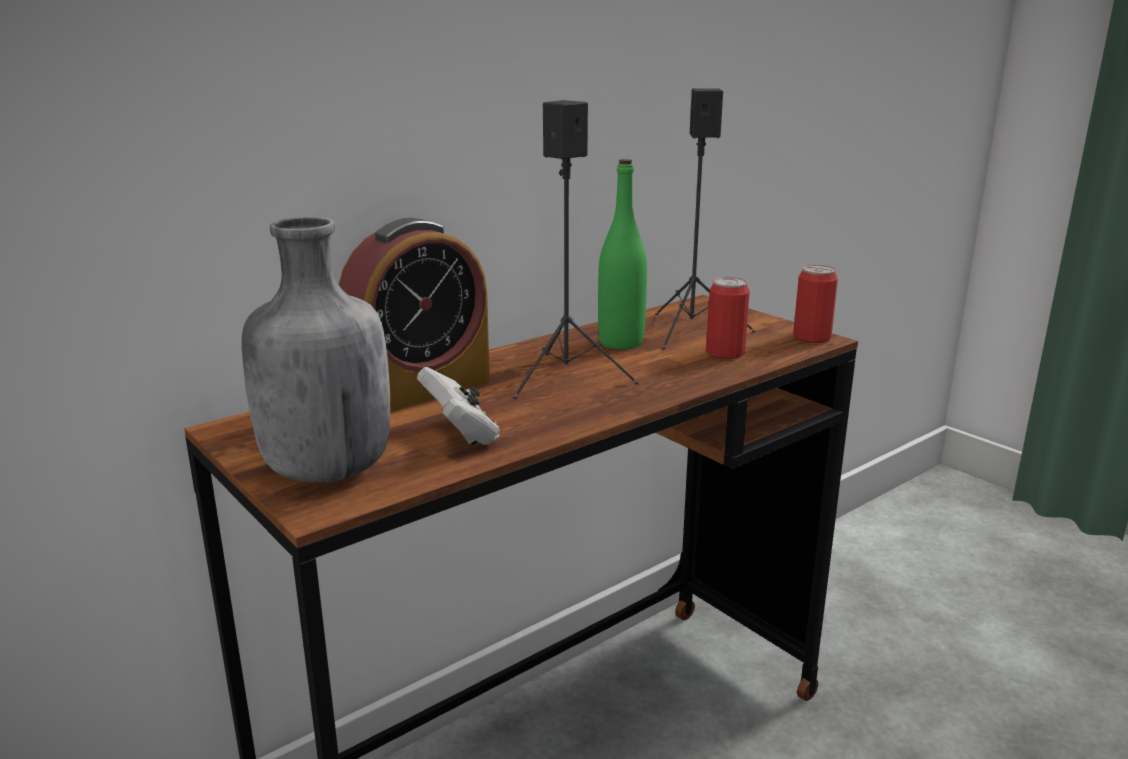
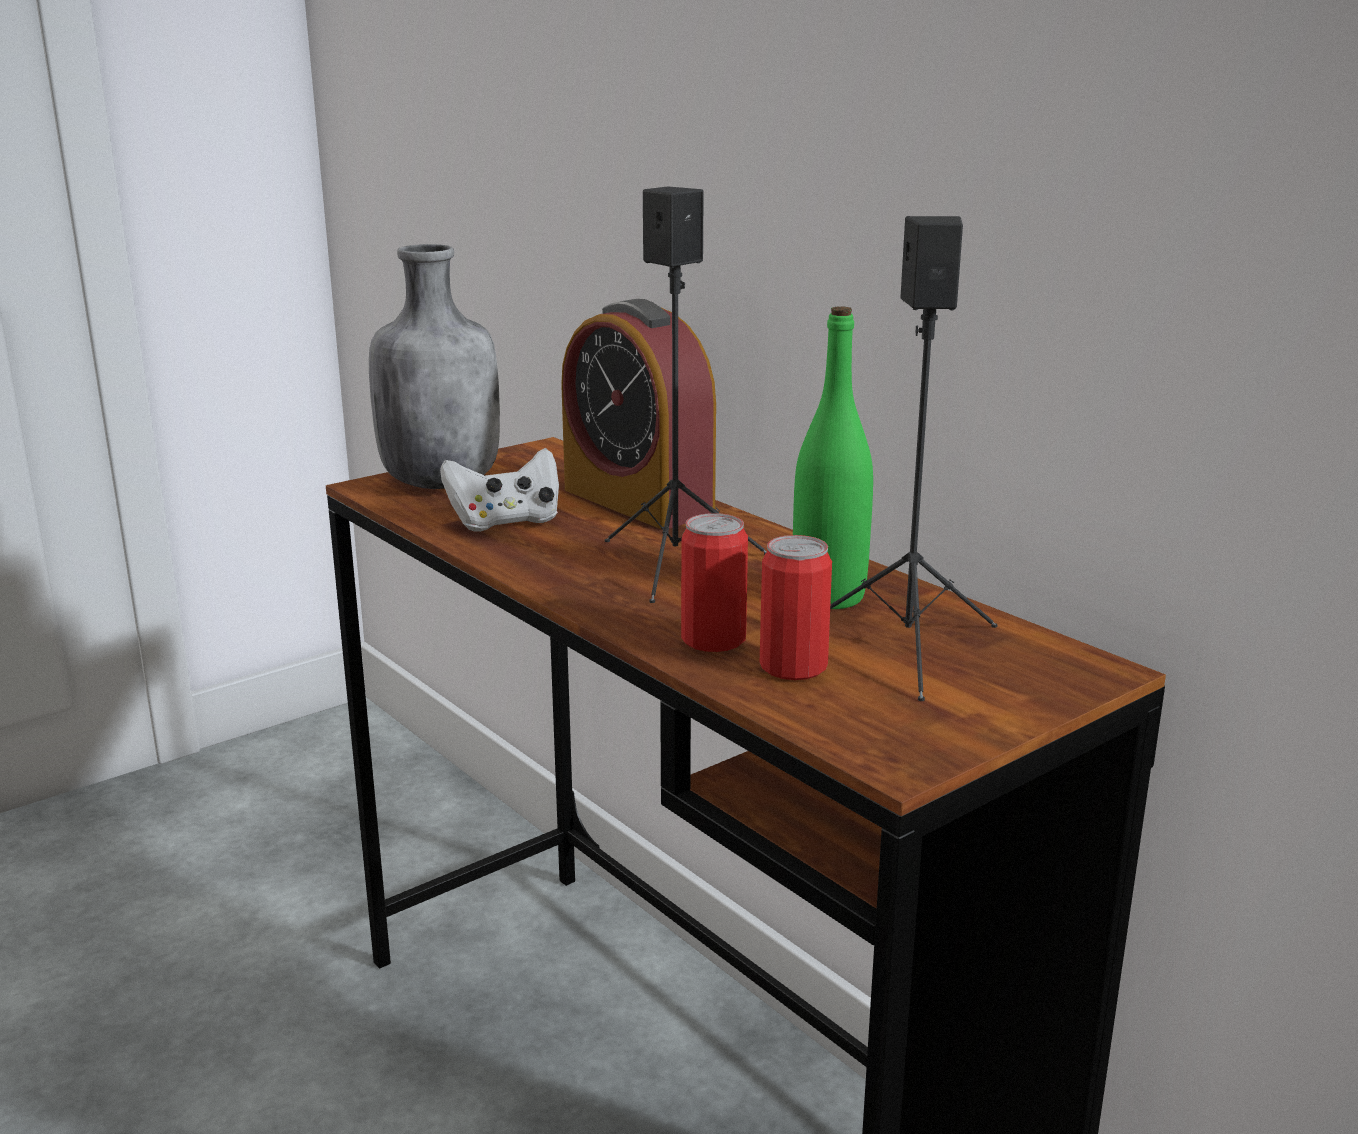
camera: 90 degrees right, 0 degrees up
can [793,265,838,343] -> can moved to [681,513,748,652]

